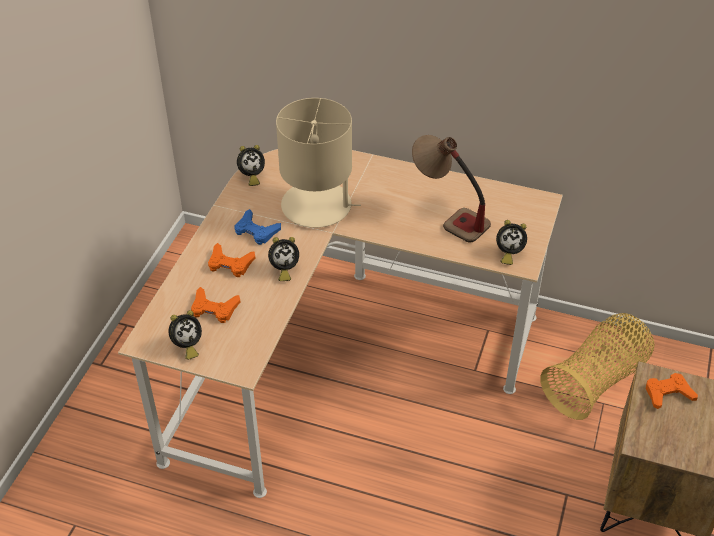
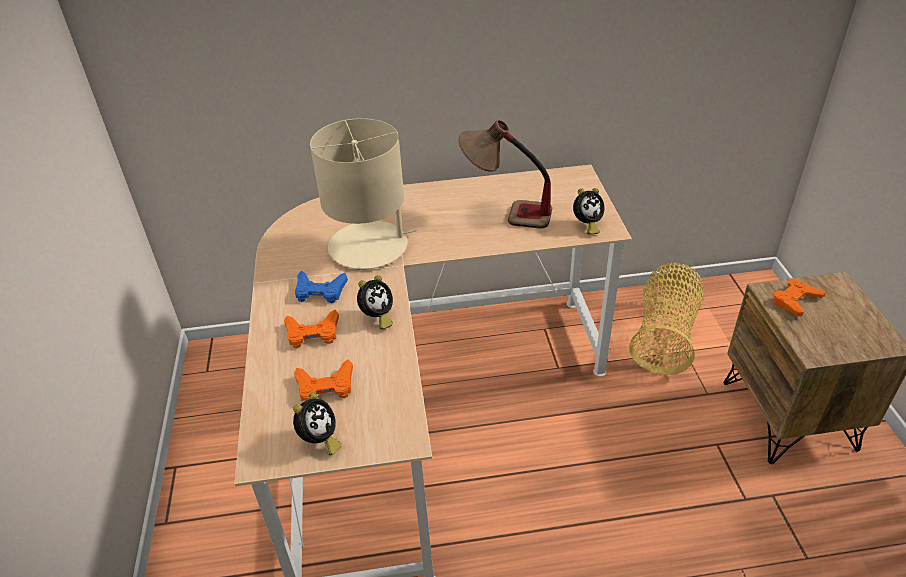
camera: 25 degrees left, 5 degrees down
alarm clock [237,145,265,186] -> none

